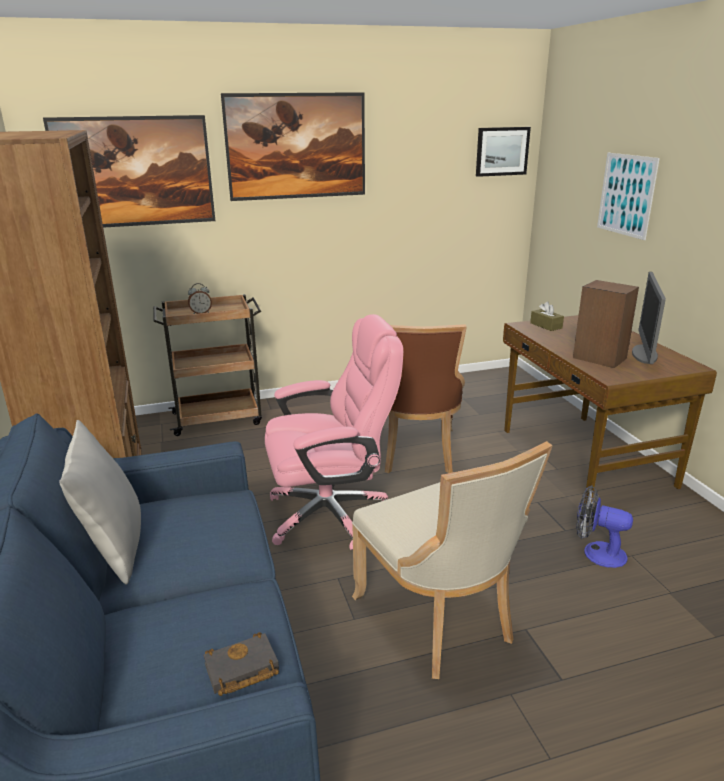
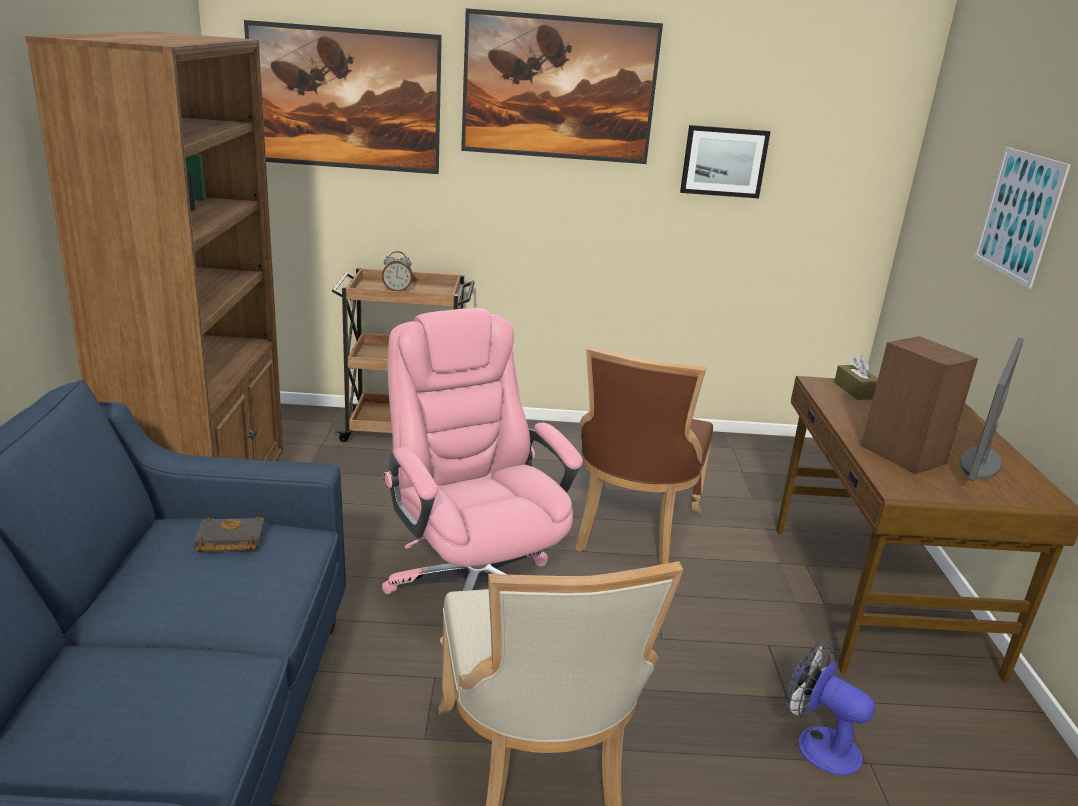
camera: 15 degrees right, 0 degrees up
grey pillow [59,420,141,584] -> none
black book [203,632,279,696] -> black book moved to [194,516,265,552]
pink office chair [265,314,403,550] -> pink office chair turned 120 degrees counterclockwise [382,308,583,644]
picture [476,127,531,177] -> picture moved to [680,125,770,198]

